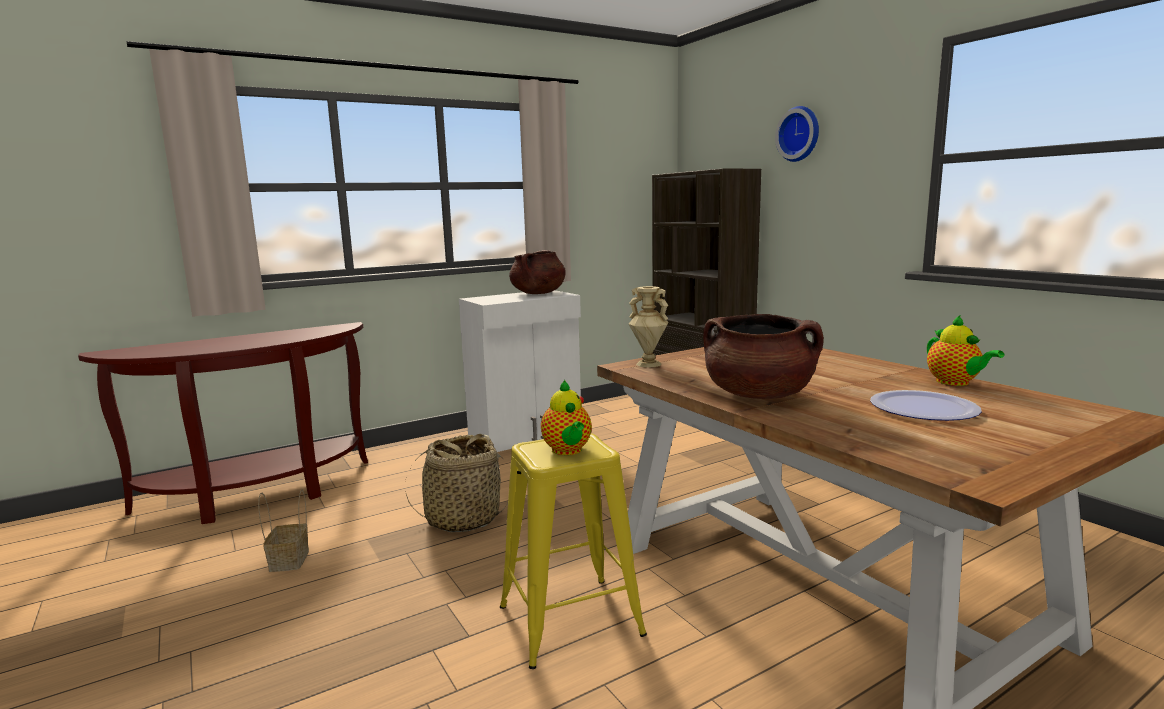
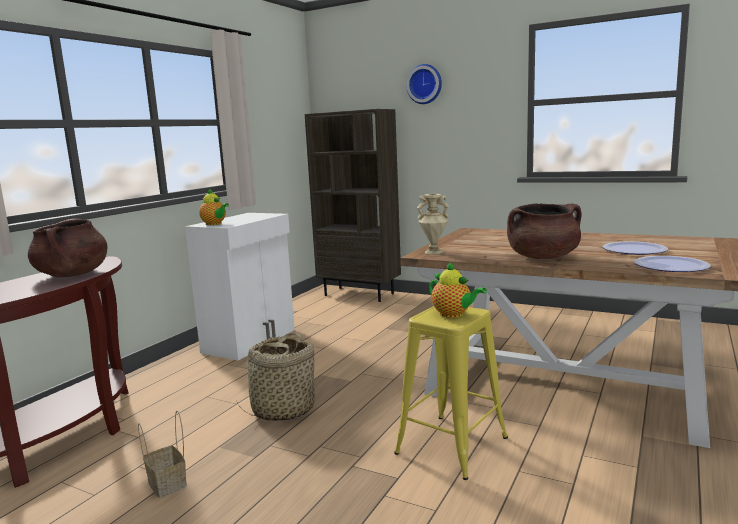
camera: 30 degrees left, 0 degrees up
brown cooking pot [509,250,566,294] -> brown cooking pot moved to [28,219,107,277]
teapot [927,315,1004,386] -> teapot moved to [199,189,229,225]
none -> plate [634,256,711,272]

